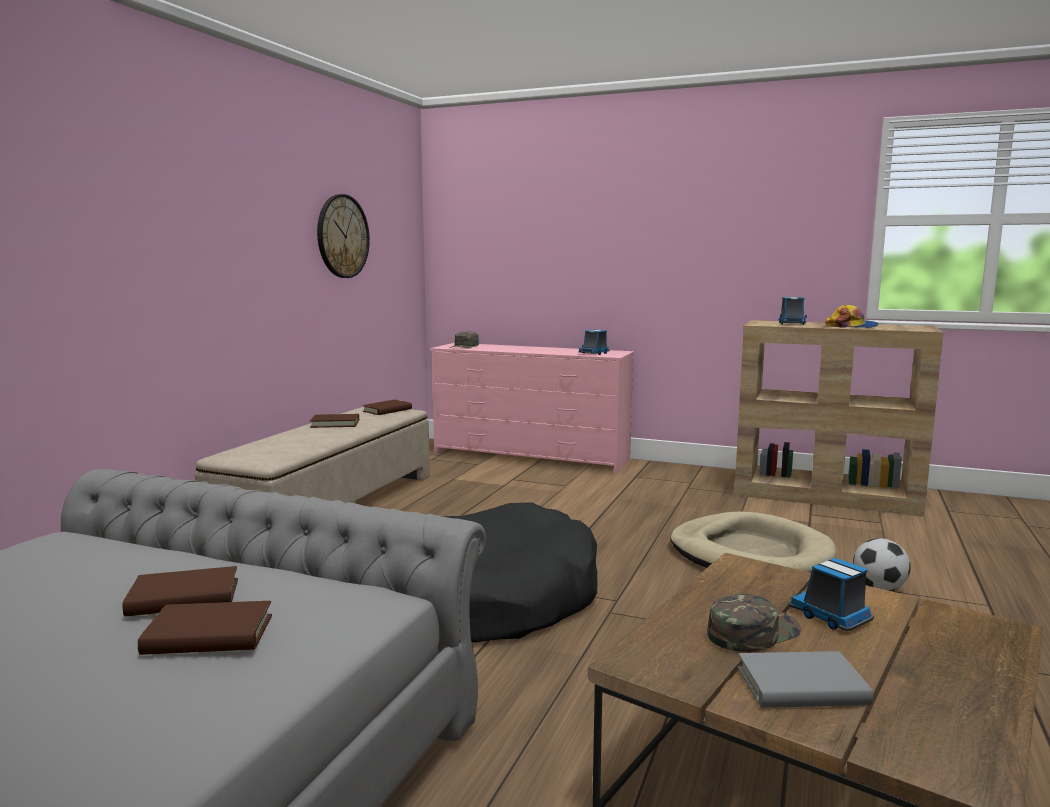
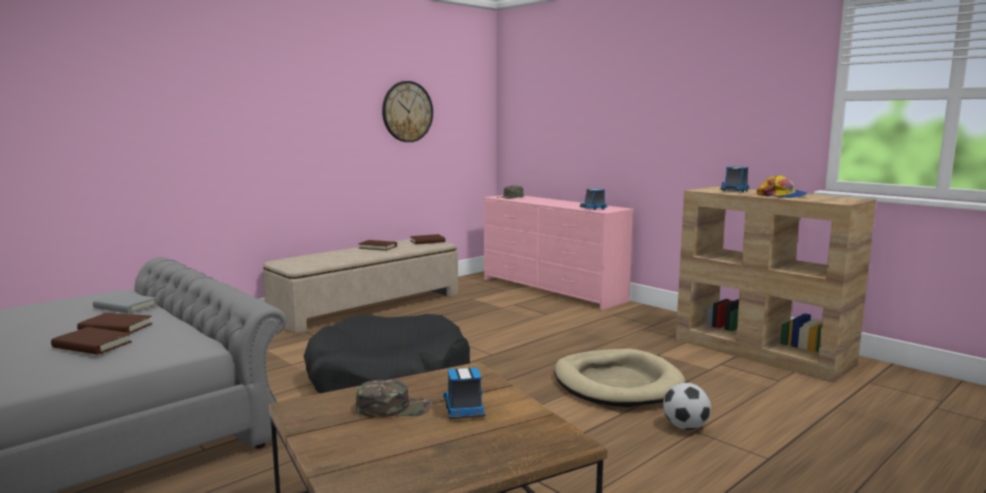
camera: 25 degrees right, 0 degrees up
grey book [738,651,873,708] -> grey book moved to [93,293,157,314]

